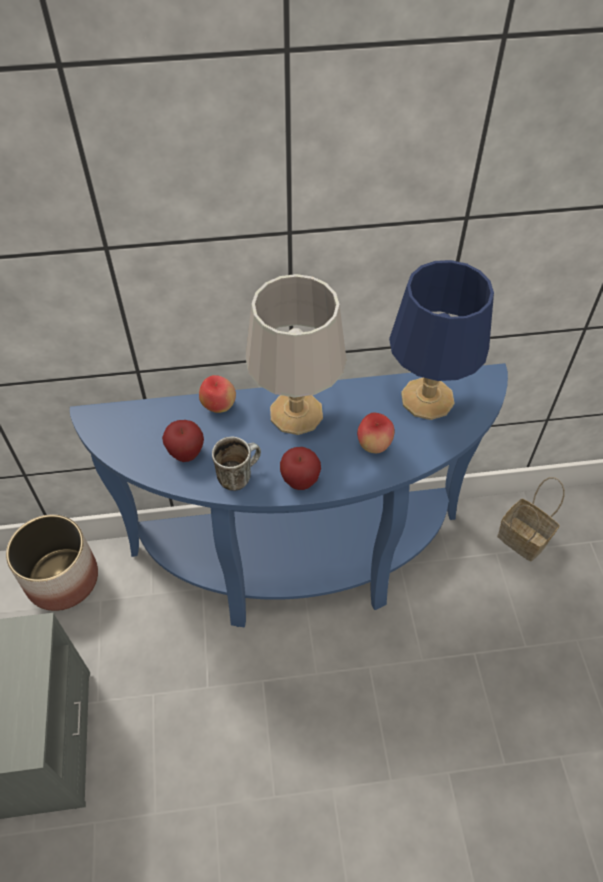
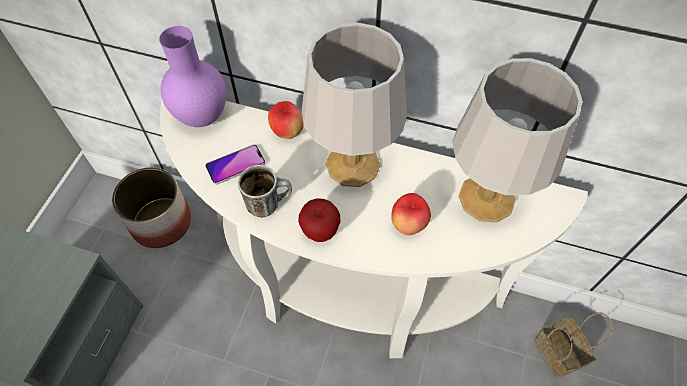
camera: 25 degrees right, 5 degrees up
blue console table [70,363,508,627] -> white console table [160,100,588,358]
apple [162,420,204,462] -> phone [205,144,266,185]
blue table lamp [389,260,494,420] -> grey table lamp [453,58,583,223]
none -> purple vase [159,26,226,127]

